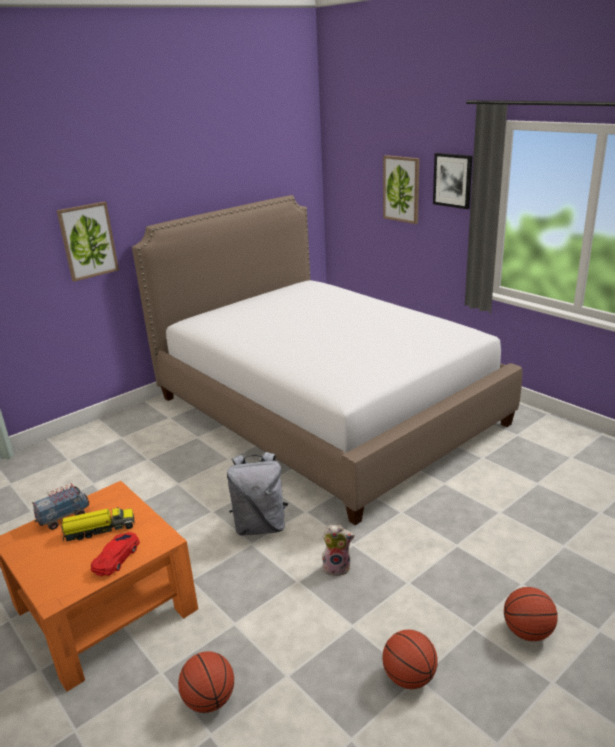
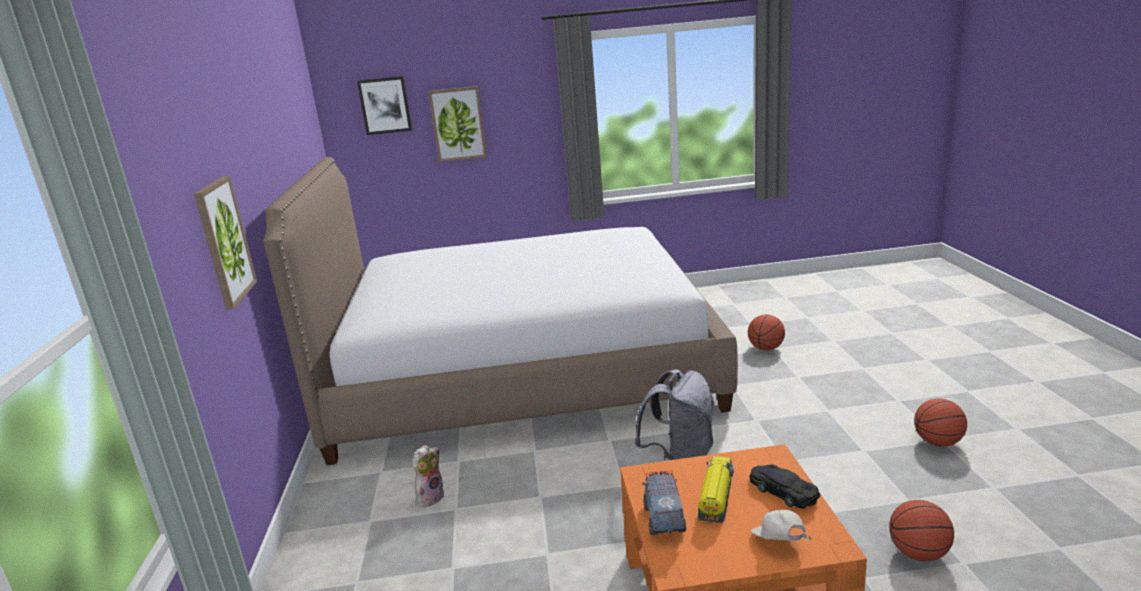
camera: 55 degrees left, 5 degrees down
red toy car [91,532,140,576] -> black toy car [749,464,820,509]
plush toy [322,525,355,577] -> plush toy moved to [413,445,445,507]
picture [433,153,472,209] -> picture moved to [357,76,412,135]
basketball [504,587,558,641] -> basketball moved to [748,314,785,351]
none -> white cap [751,510,812,541]

